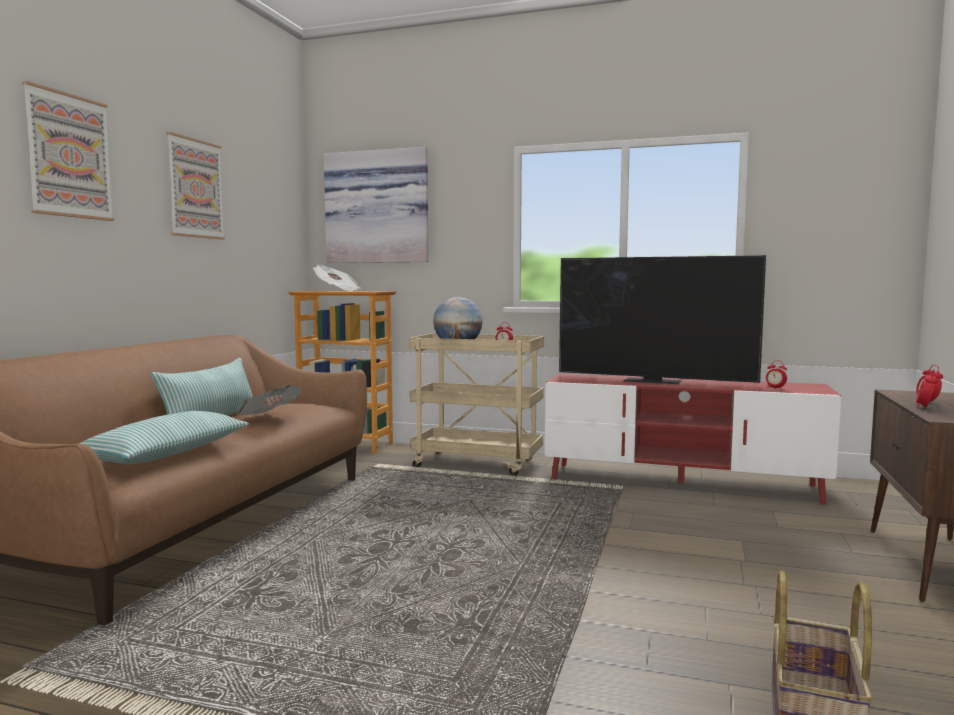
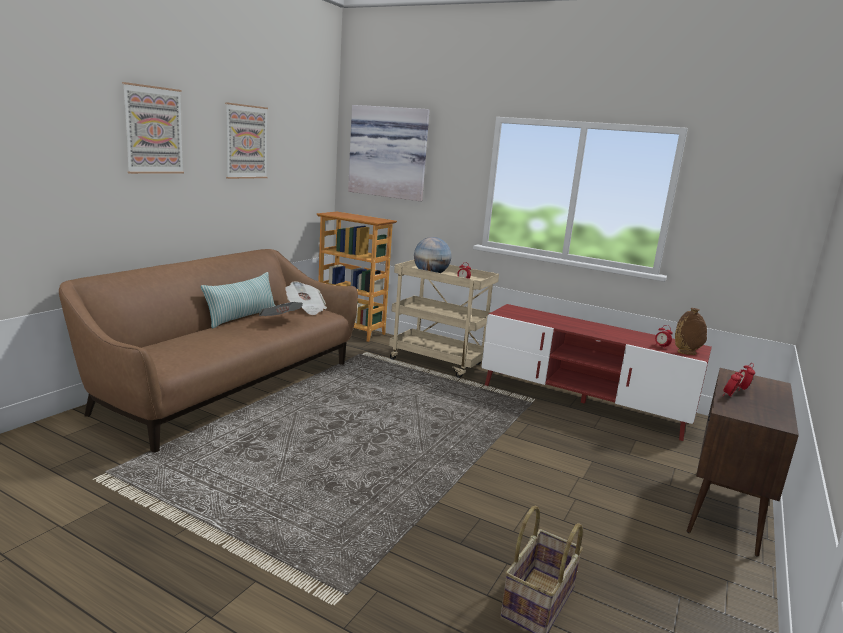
camera: 10 degrees right, 10 degrees up
pillow [79,411,249,464] -> none
newspaper [313,265,360,291] -> newspaper moved to [285,281,327,315]
television [559,255,766,384] -> none
none -> brown vase [675,308,707,355]

